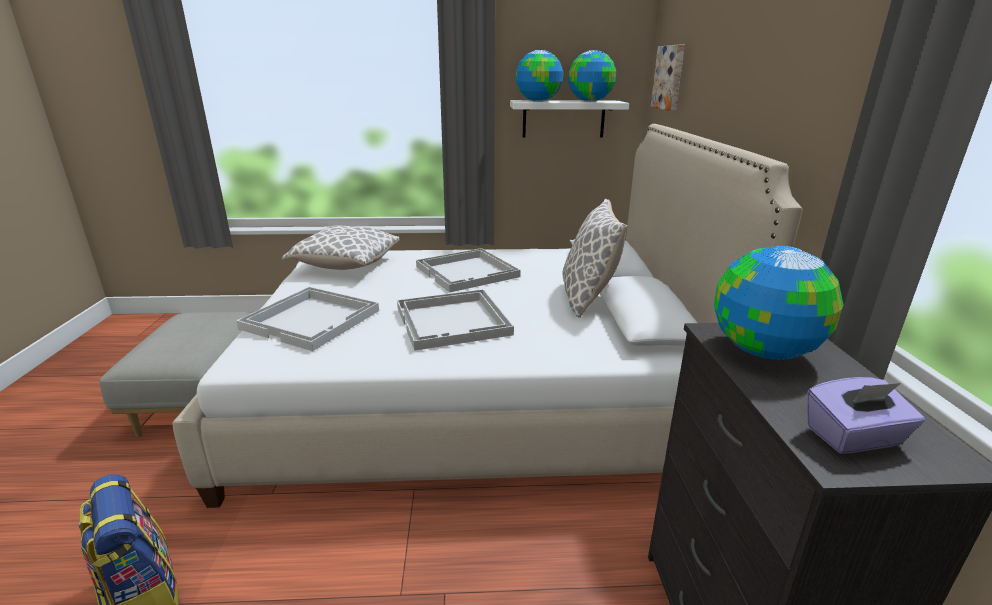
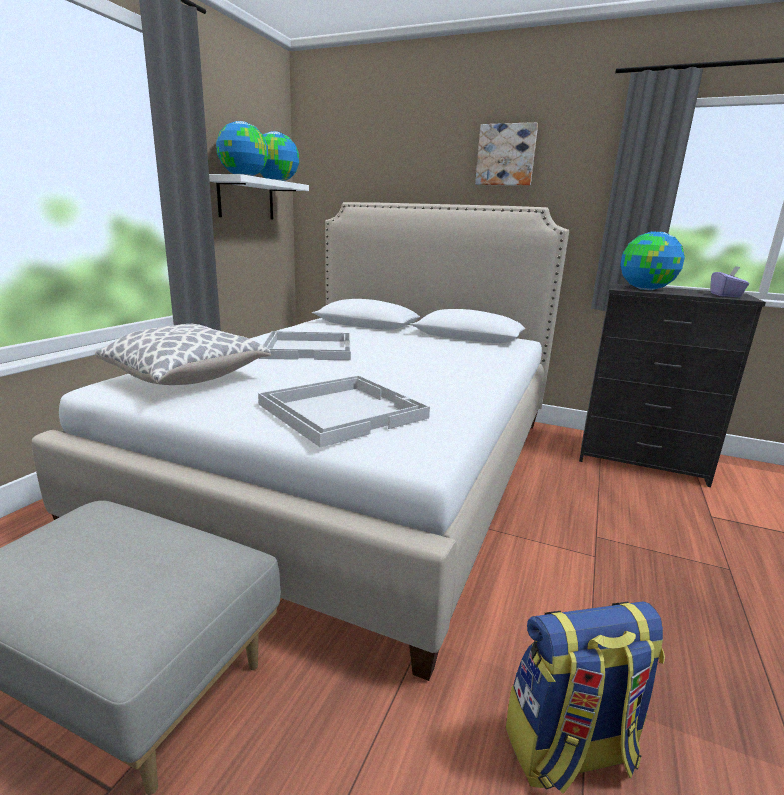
camera: 65 degrees left, 5 degrees down
white tray [397,289,514,351] -> none
pillow [562,199,627,318] -> none
picture [651,44,685,111] -> picture moved to [475,122,538,186]

